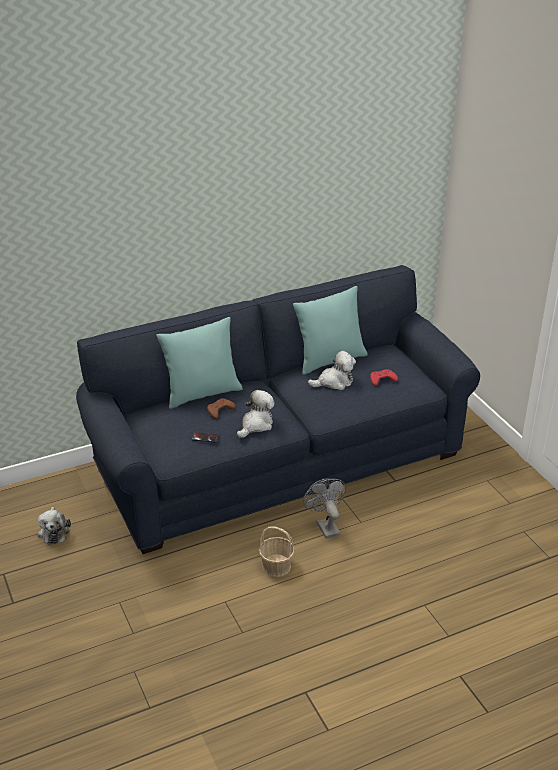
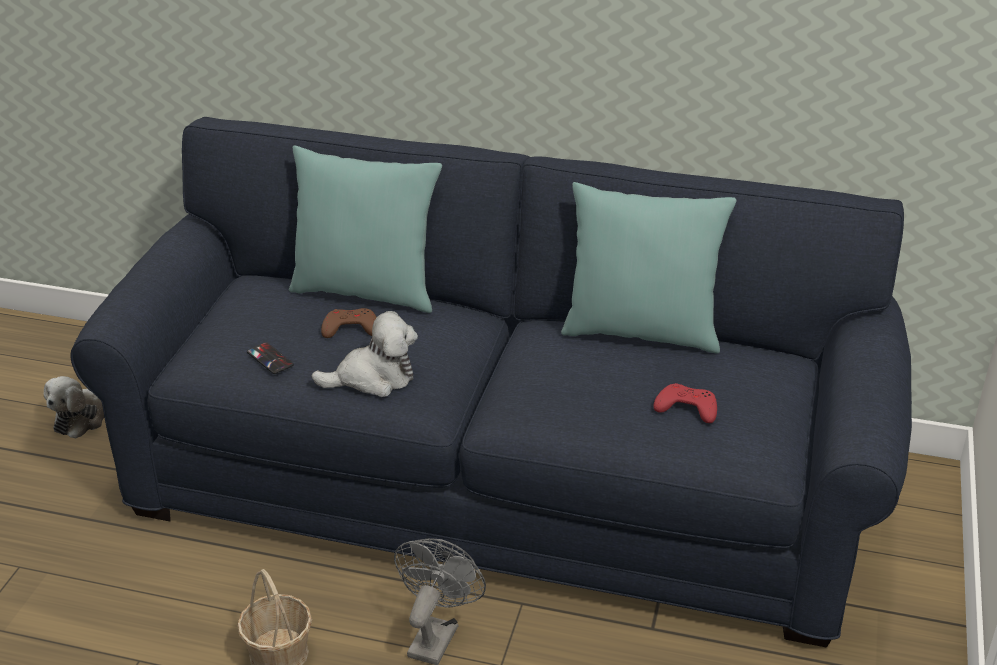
camera: 40 degrees right, 0 degrees up
plush toy [308,350,356,390] -> none

